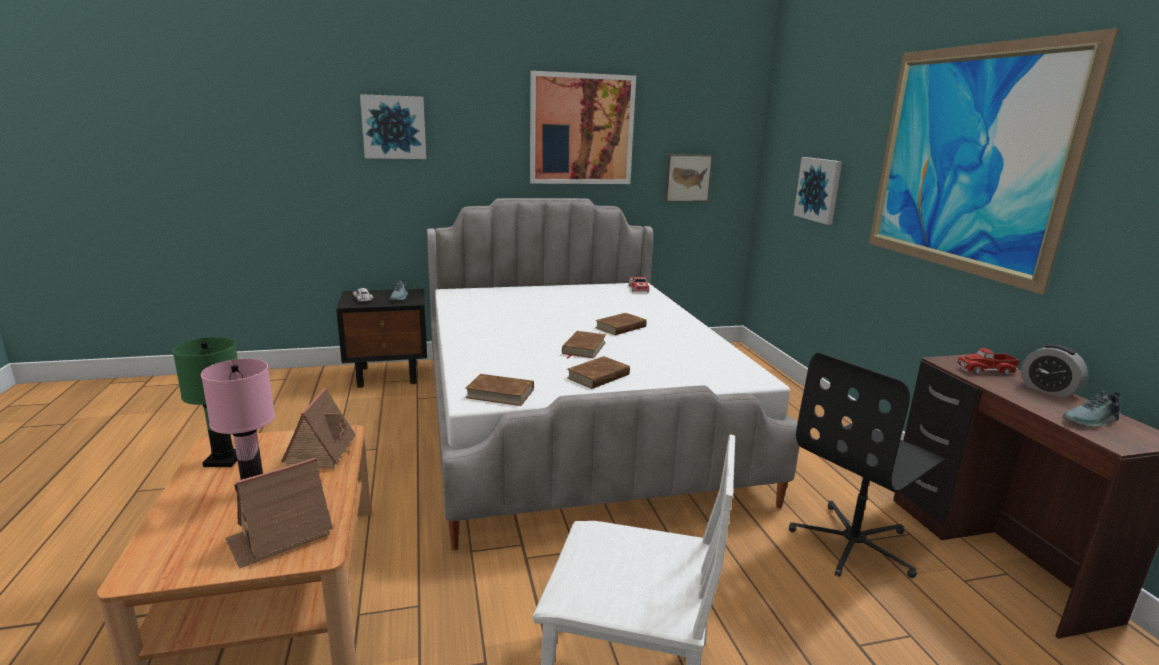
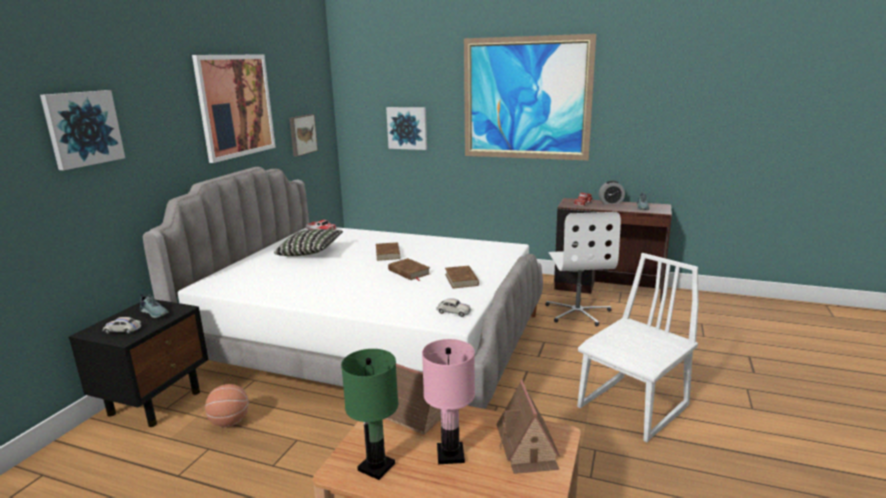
camera: 55 degrees left, 0 degrees up
brown book [465,374,534,406] -> white toy car [437,298,471,317]
black office chair [789,353,945,578] -> white office chair [545,212,621,326]
none -> basketball [205,384,249,427]
none -> pillow [274,229,343,256]

